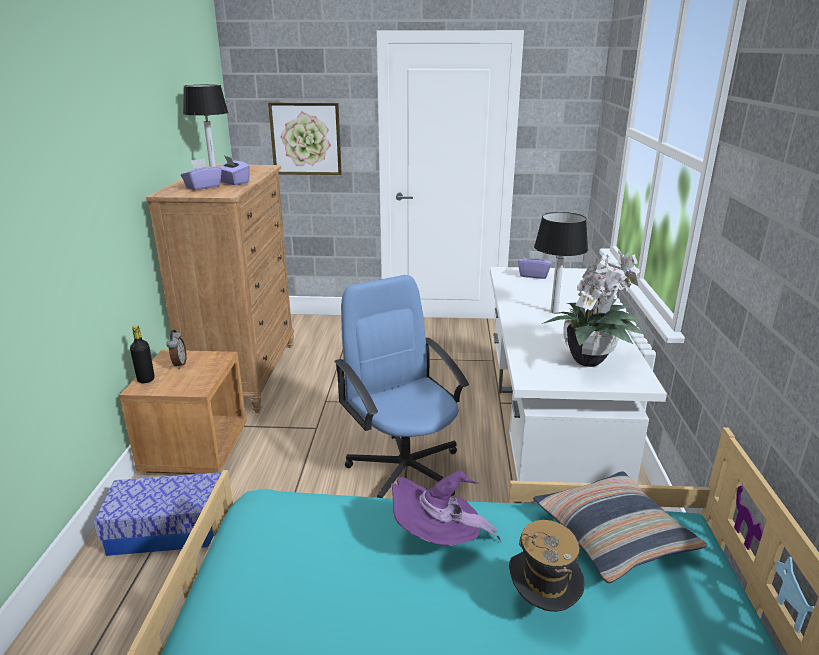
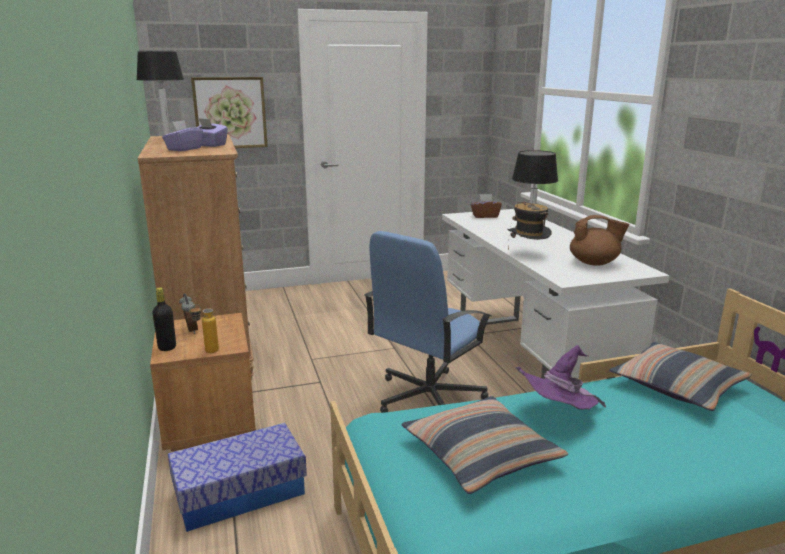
camera: 20 degrees left, 5 degrees down
blue office chair [334,275,469,498] -> blue office chair turned 90 degrees counterclockwise [364,231,491,413]
hat [509,520,585,612] -> hat moved to [507,201,552,250]
purple tissue box [518,250,552,279] -> brown tissue box [471,194,502,218]
potted plant [542,250,644,367] -> brown teapot [570,215,629,265]
none -> bottle [189,304,219,353]
none -> pillow [402,396,569,494]

